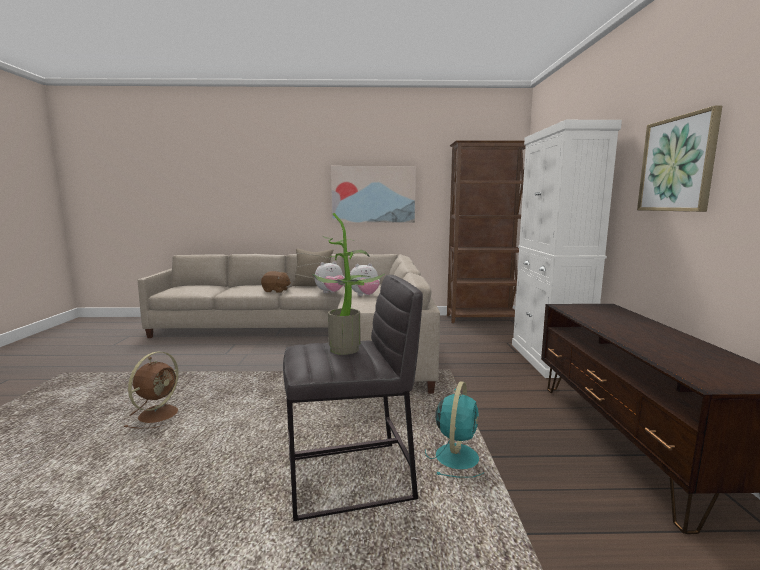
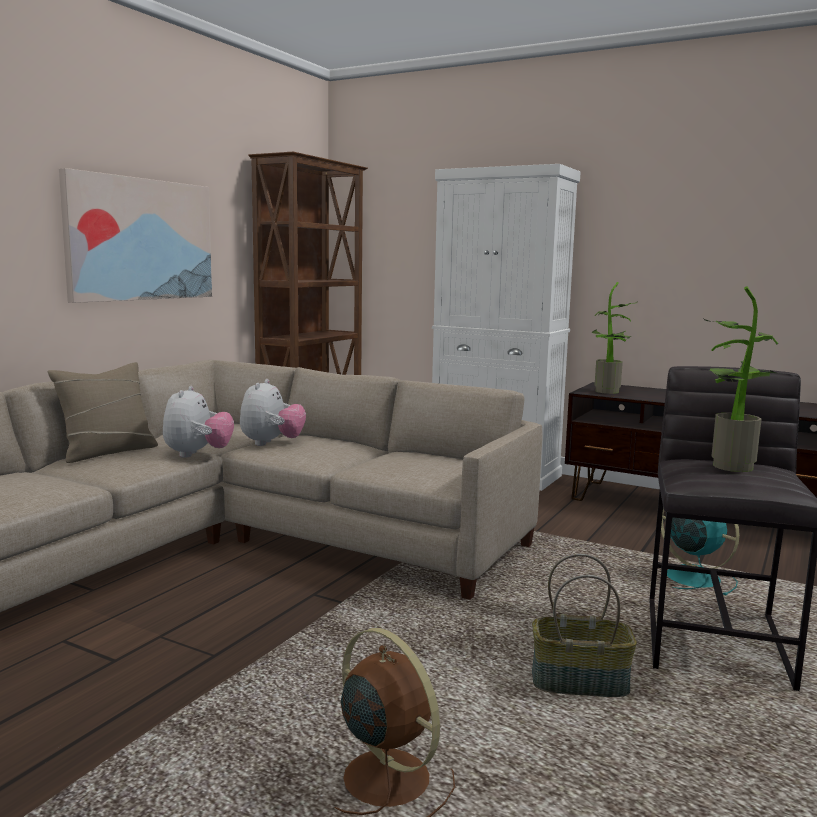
camera: 60 degrees left, 0 degrees up
brown plush toy [261,271,291,293] -> none
picture [637,106,722,212] -> none
none -> basket [532,554,637,697]
none -> potted plant [592,282,638,394]

